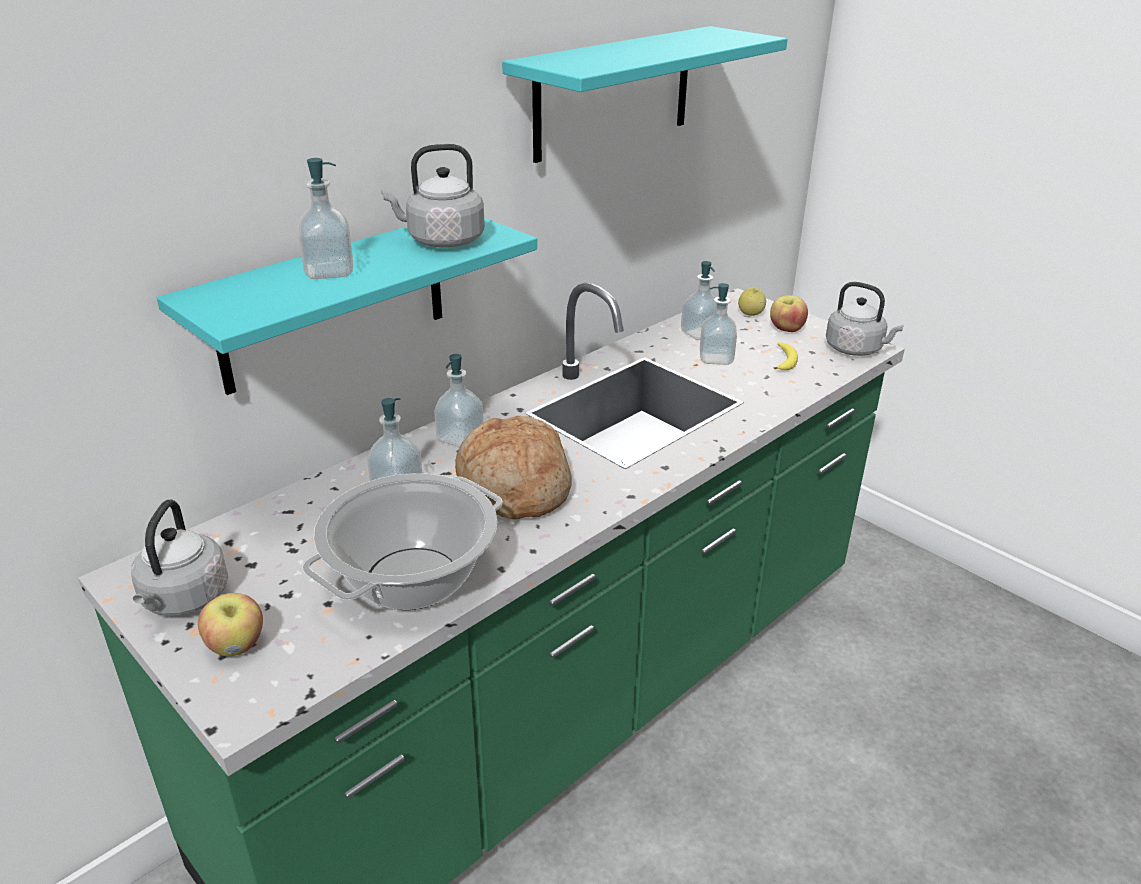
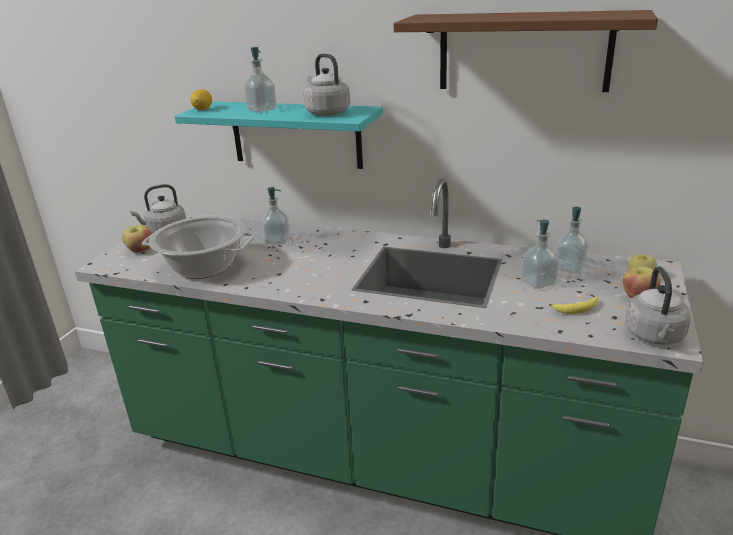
camera: 65 degrees right, 5 degrees down
soap dispenser [434,354,484,447] -> none
bread [455,416,572,520] -> none
turquoise shelf [502,26,788,163] -> brown shelf [394,10,658,92]
none -> lemon [190,89,212,110]

